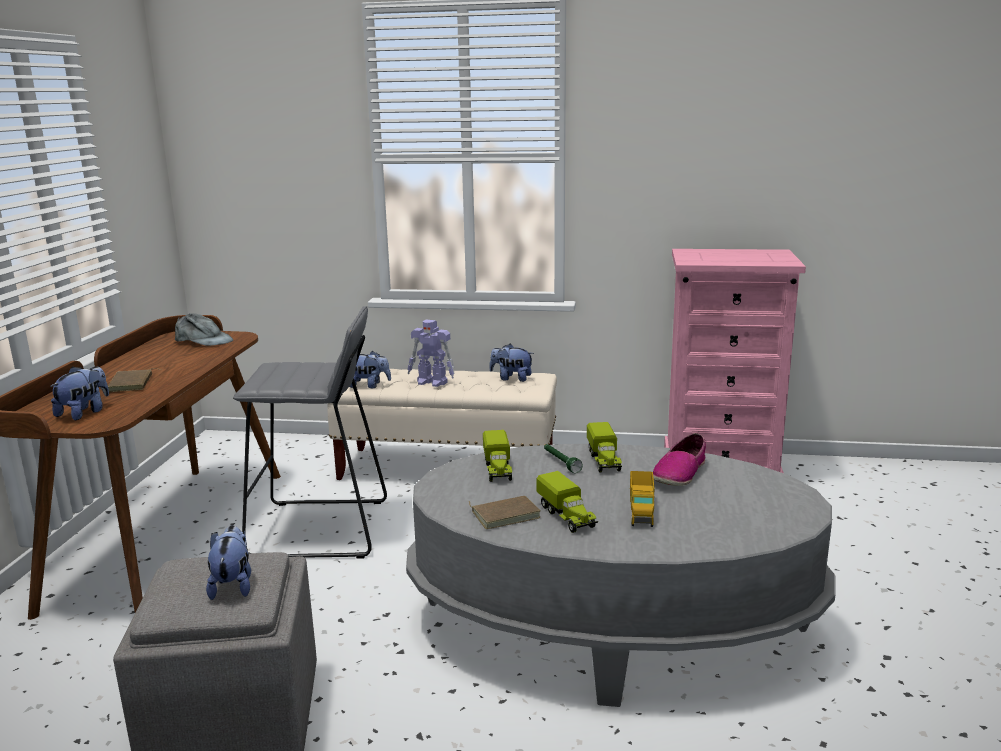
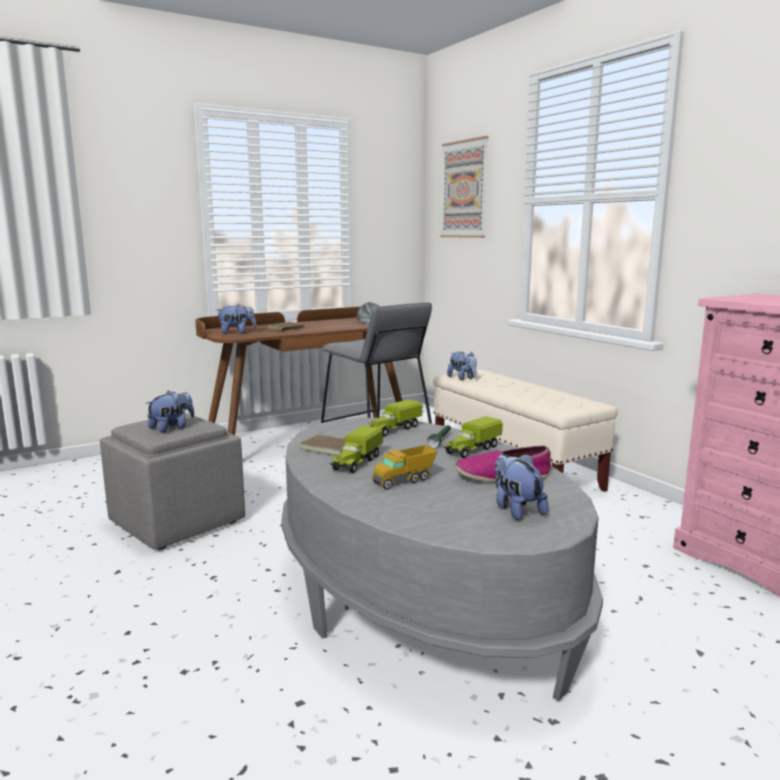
camera: 50 degrees right, 5 degrees down
toy robot [407,320,454,387] -> none
plush toy [489,344,534,382] -> plush toy moved to [495,454,548,520]
none -> picture [440,136,488,238]

